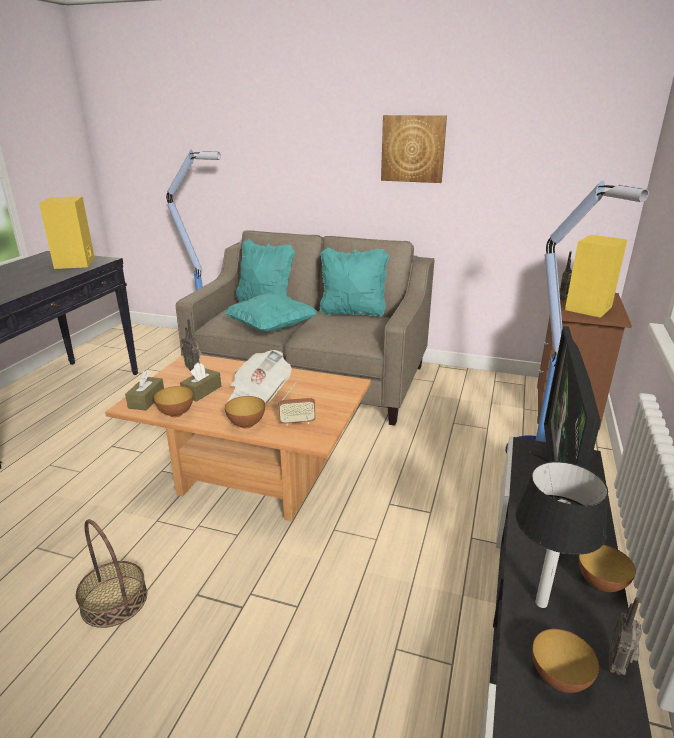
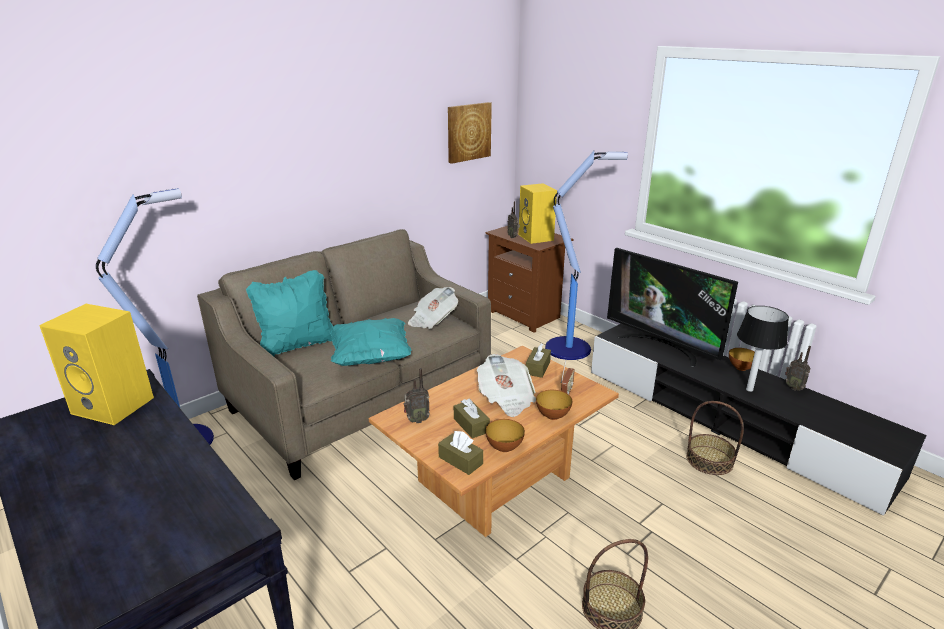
camera: 60 degrees left, 0 degrees up
turquoise pillow [320,247,389,317] -> none
picture [381,115,447,183] -> picture moved to [448,102,492,164]
bowl [532,629,599,693] -> none
none -> newspaper [408,287,458,329]
none -> brown tissue box [526,343,551,378]
none -> basket [686,401,744,475]

